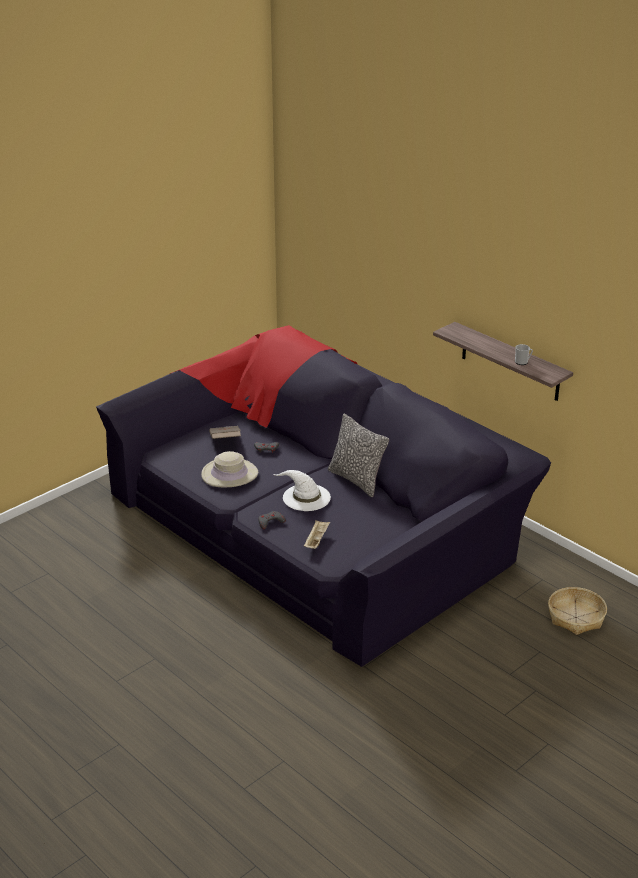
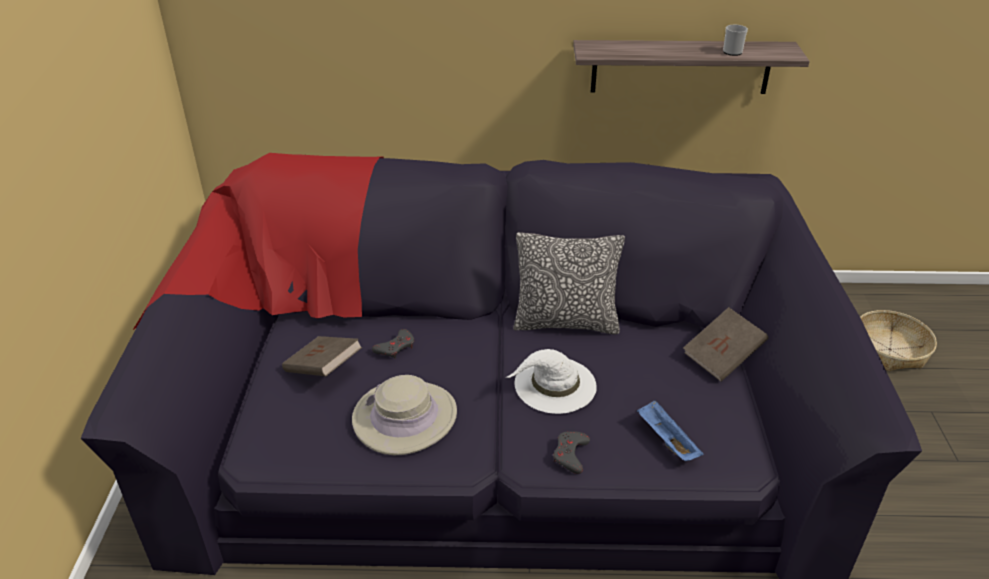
camera: 45 degrees left, 5 degrees up
beige tray [304,520,330,549] -> blue tray [637,400,703,461]
none -> brown book [683,307,768,381]

